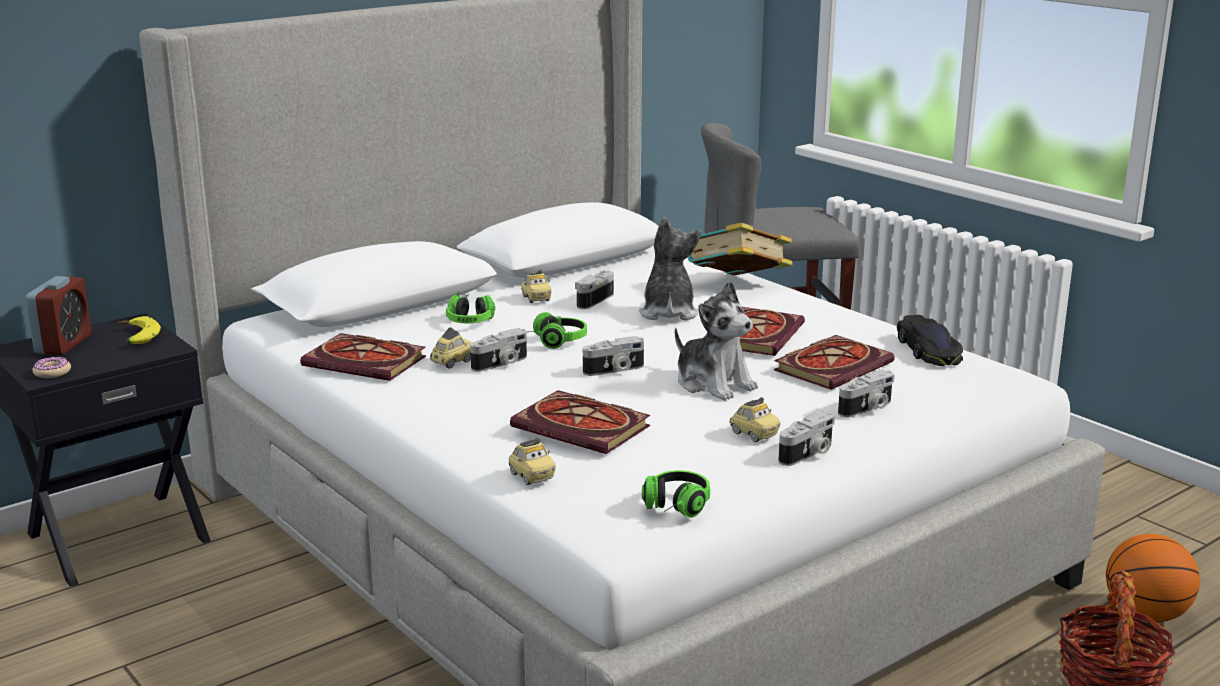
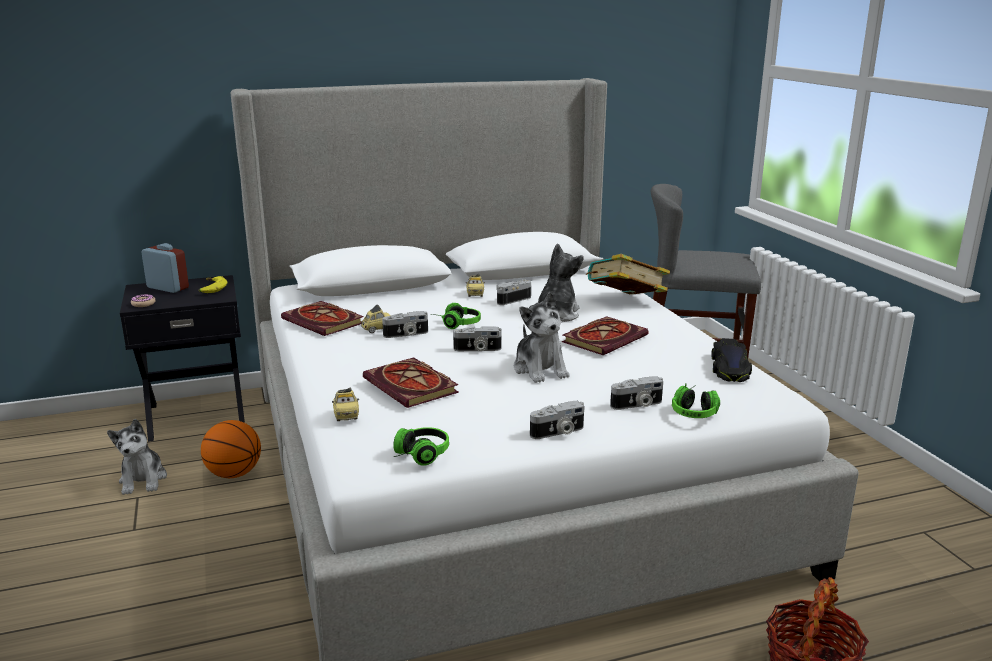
camera: 20 degrees right, 0 degrees up
alarm clock [26,276,91,355] -> alarm clock turned 90 degrees counterclockwise [141,243,189,293]
headphones [446,292,495,323] -> headphones moved to [672,383,720,418]
toy car [729,397,780,442] -> none
book [774,335,895,390] -> none
basketball [1106,534,1200,622] -> basketball moved to [201,420,261,478]
none -> plush toy [107,419,167,495]

